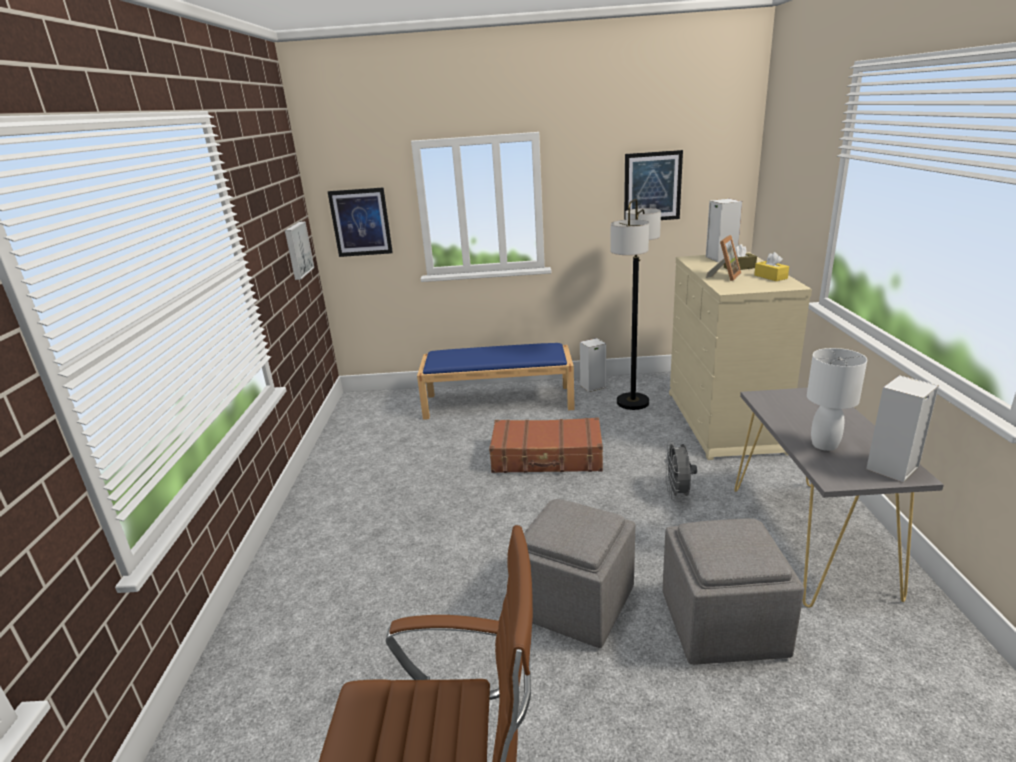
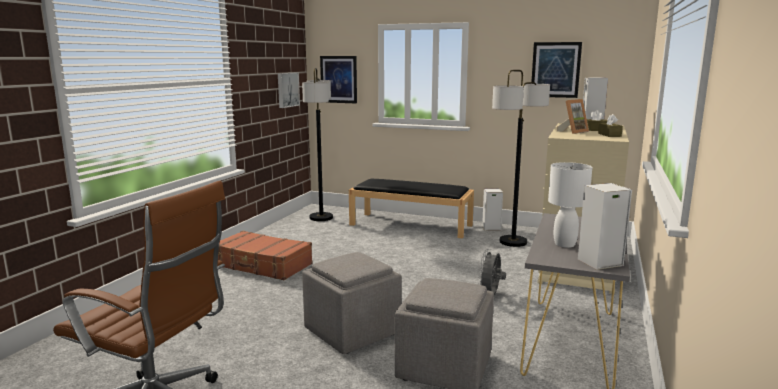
camera: 20 degrees right, 10 degrees down
blue bench [417,343,575,420] -> black bench [349,179,474,239]
brown suitcase [489,417,603,473] -> brown suitcase moved to [218,231,313,280]
yellow tissue box [754,252,789,281] -> brown tissue box [598,114,623,137]
none -> floor lamp [302,68,333,221]

